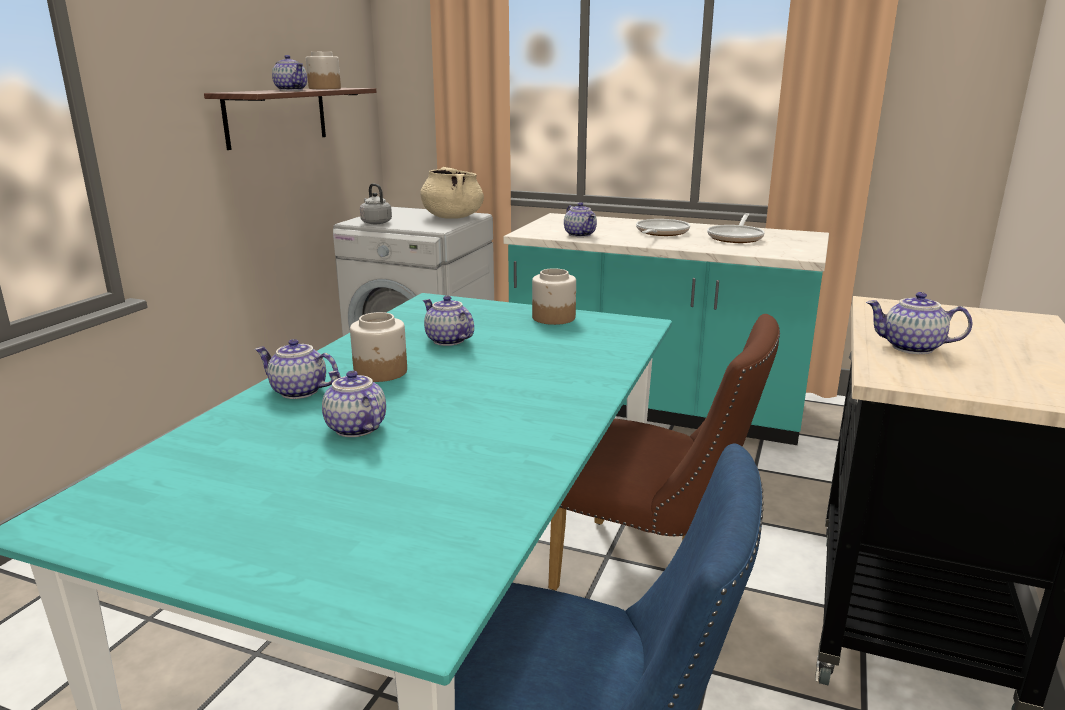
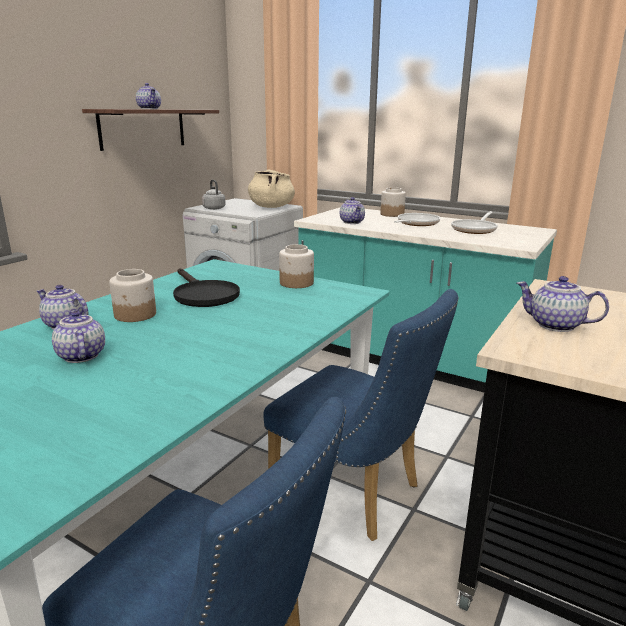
camera: 10 degrees right, 0 degrees up
jar [306,52,341,89] -> jar moved to [380,187,406,217]
teapot [423,296,474,346] -> black frying pan [173,268,240,307]
brown chair [548,314,780,590] -> blue chair [263,289,459,541]

